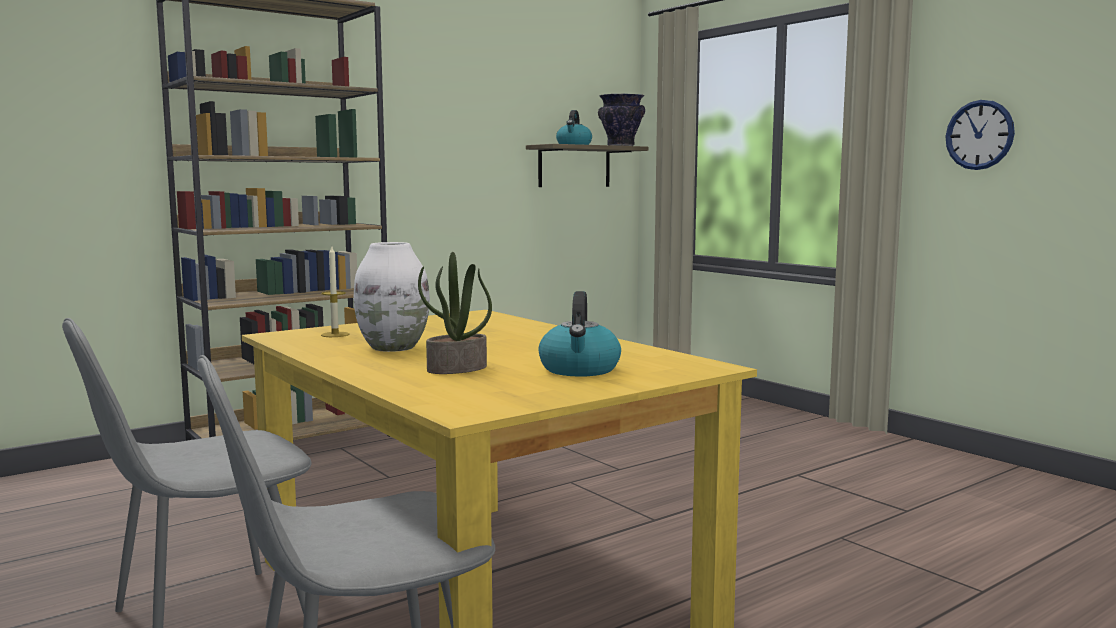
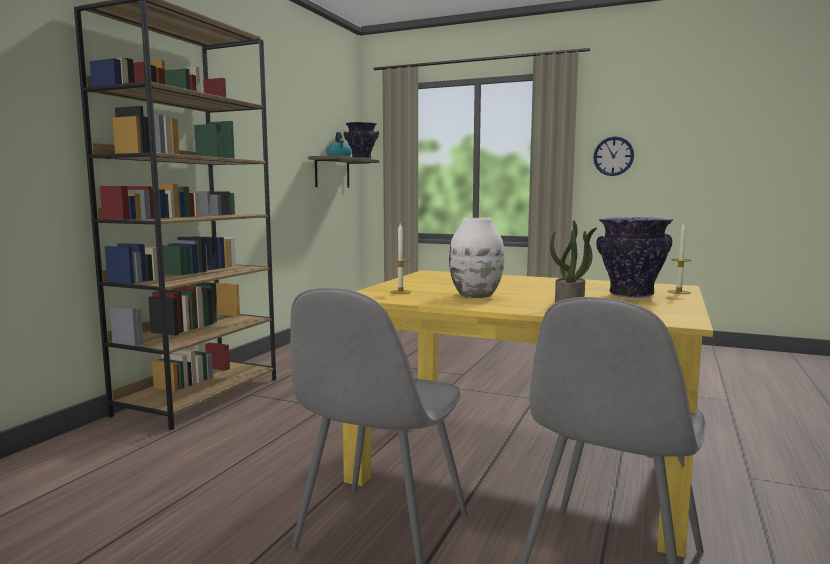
camera: 30 degrees left, 0 degrees up
kettle [538,291,621,377] -> vase [596,217,673,298]
none -> candle [667,224,691,294]

